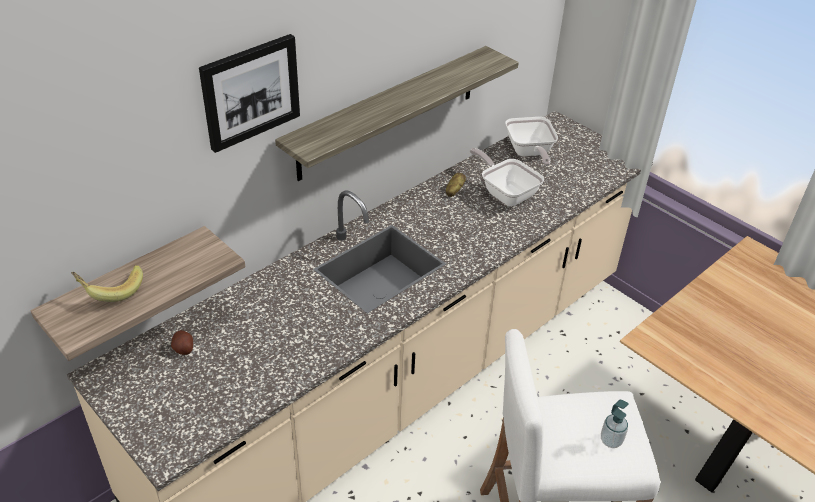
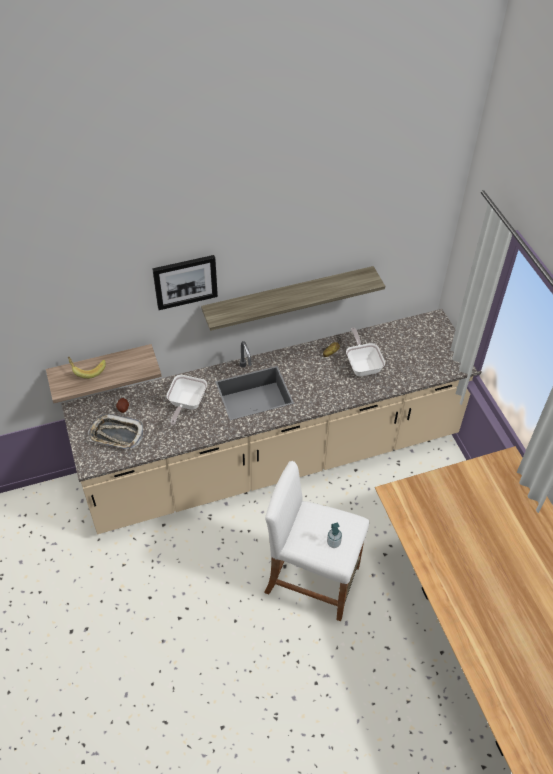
camera: 25 degrees right, 10 degrees up
frying pan [505,117,558,166] -> frying pan moved to [166,375,207,425]
none -> tray [88,414,143,449]

